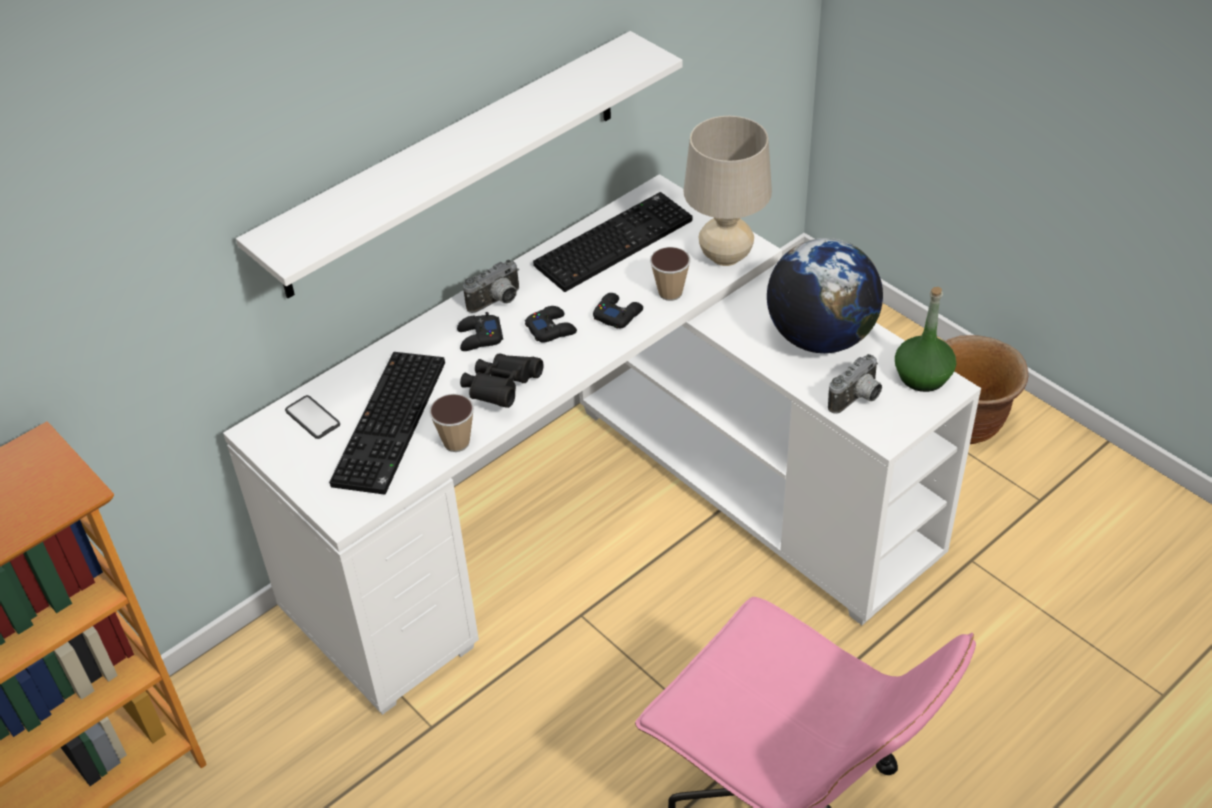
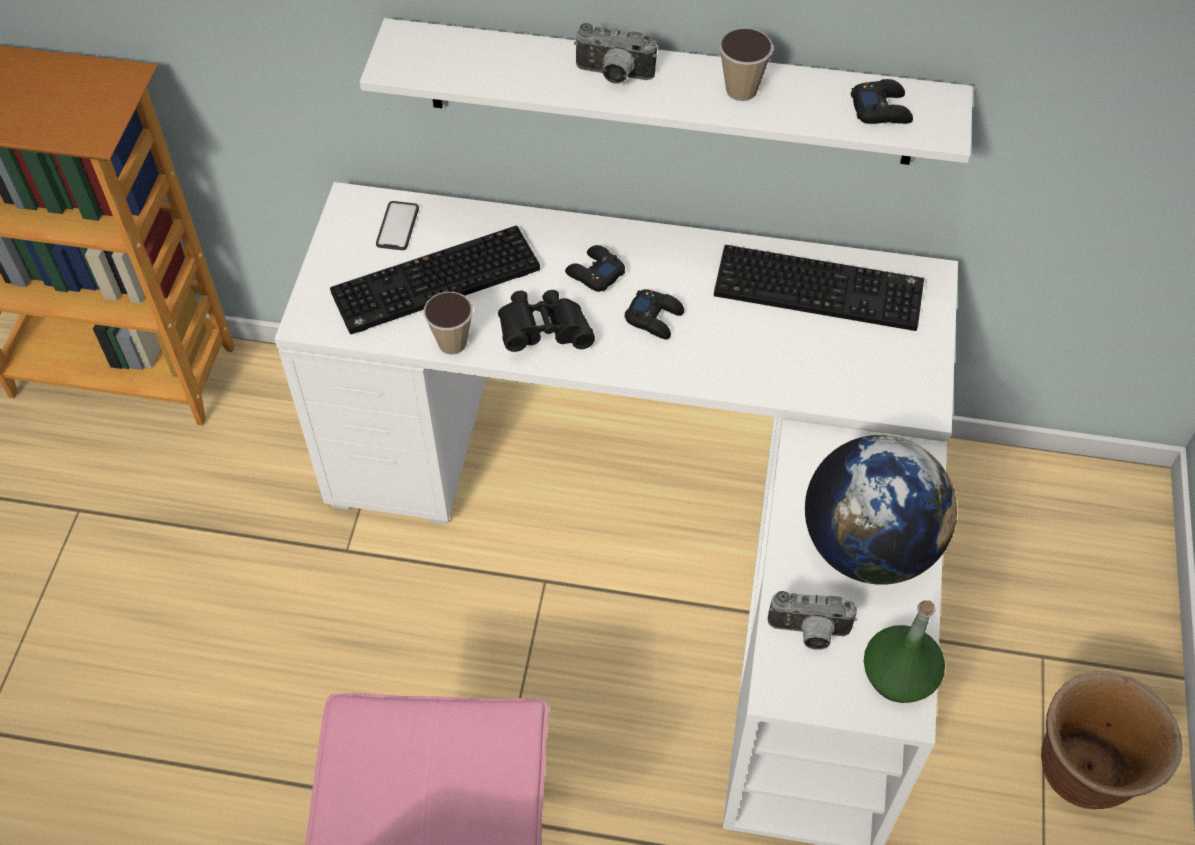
camera: 50 degrees right, 10 degrees up
camera [463,260,519,313] -> camera moved to [574,23,657,84]
black game controller [593,293,643,329] -> black game controller moved to [851,79,913,124]
cup [650,247,691,301] -> cup moved to [719,28,774,101]
beige table lamp [683,116,772,266] -> none

